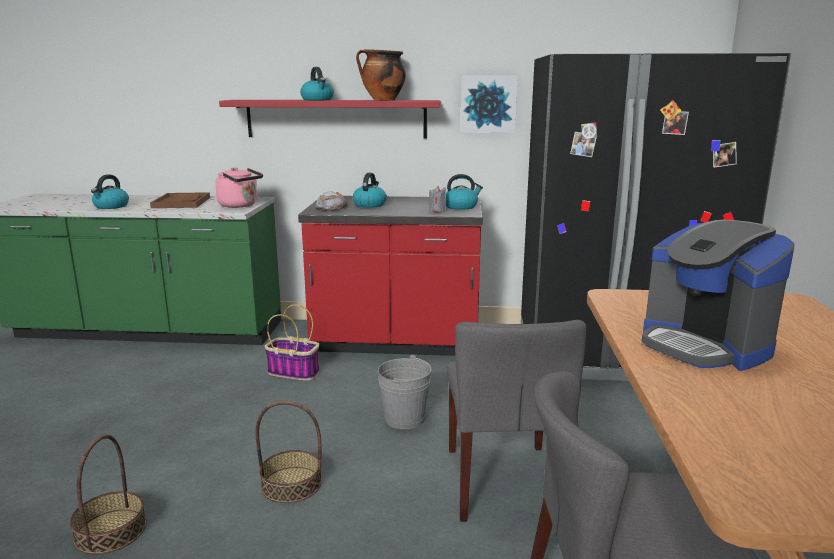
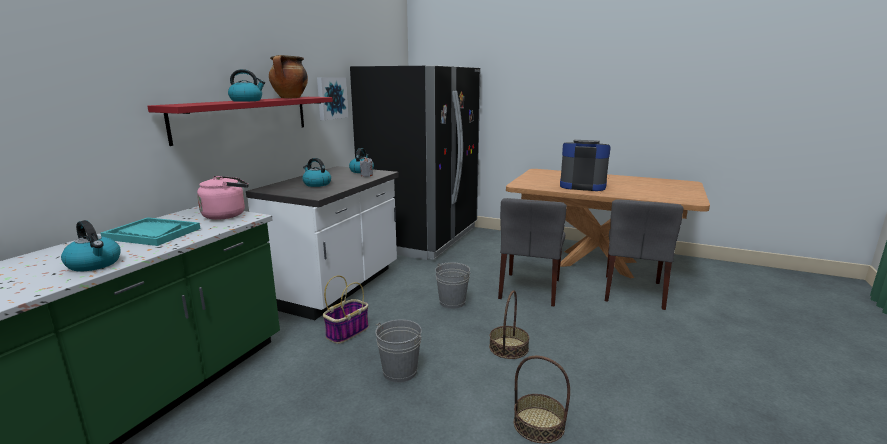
camera: 70 degrees left, 0 degrees up
brown tray [150,192,210,208] -> turquoise tray [100,217,200,246]
red counter [298,196,483,356] -> white counter [246,166,399,320]
bread [315,191,348,211] -> none
grey chair [447,320,587,522] -> grey chair turned 90 degrees clockwise [498,198,567,307]
coffee machine [641,220,795,371] -> coffee machine turned 150 degrees counterclockwise [560,140,611,191]
none -> grey bucket [375,320,422,383]

